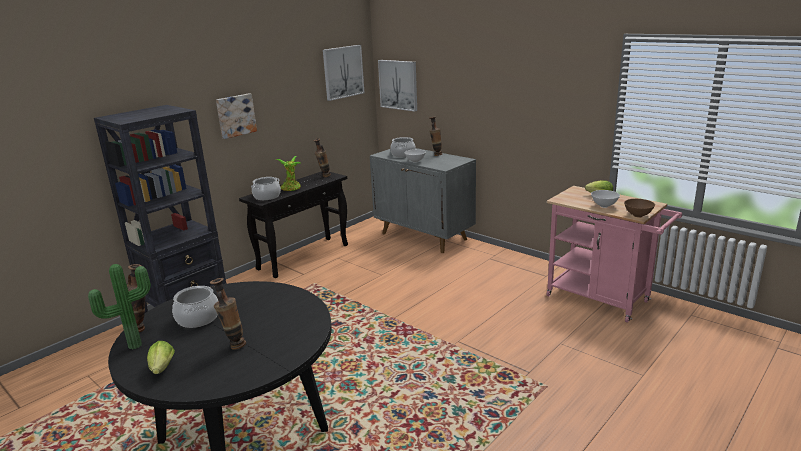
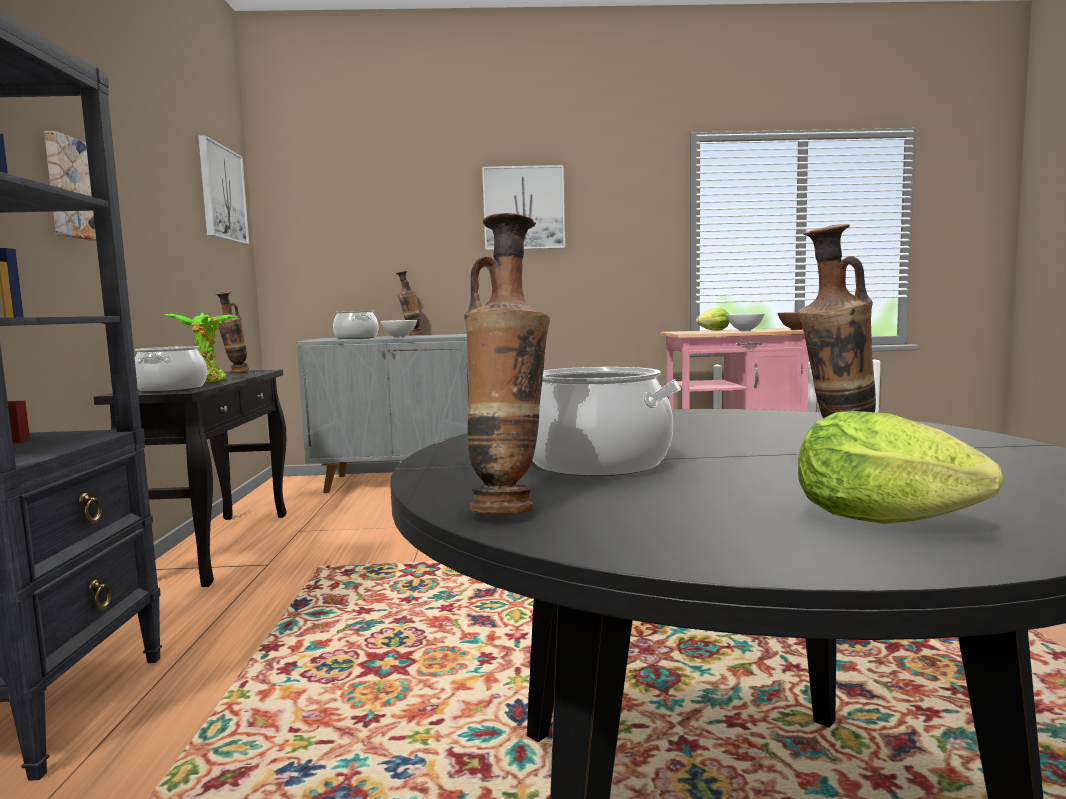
camera: 45 degrees left, 15 degrees down
potted plant [88,264,151,349] -> none
picture [378,60,417,111] -> picture moved to [482,165,565,250]

